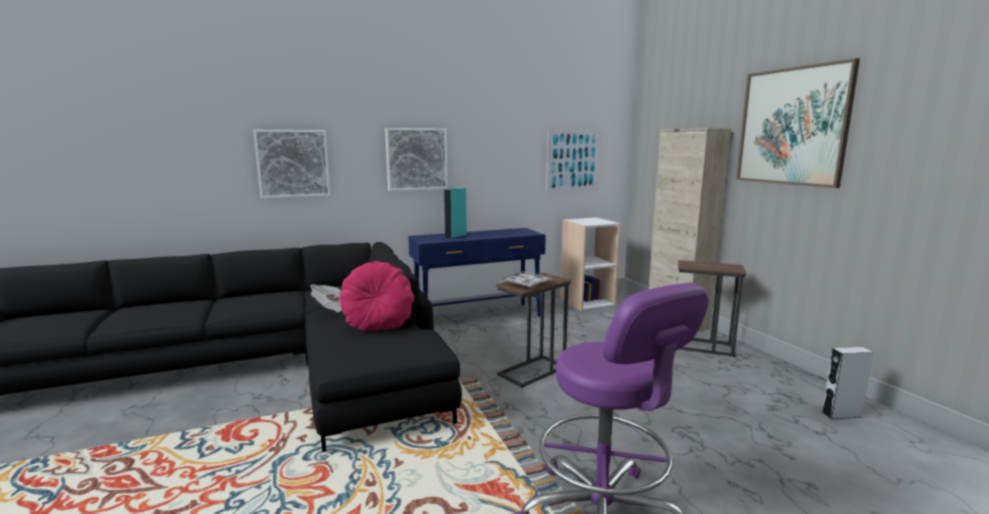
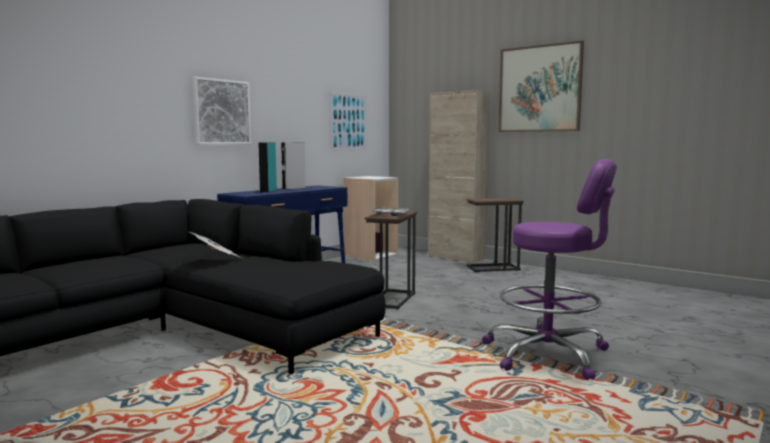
camera: 30 degrees left, 5 degrees down
picture [253,130,331,199] -> none
pink pillow [340,261,414,331] -> none
grey speaker [821,347,874,419] -> grey speaker moved to [281,142,306,190]

